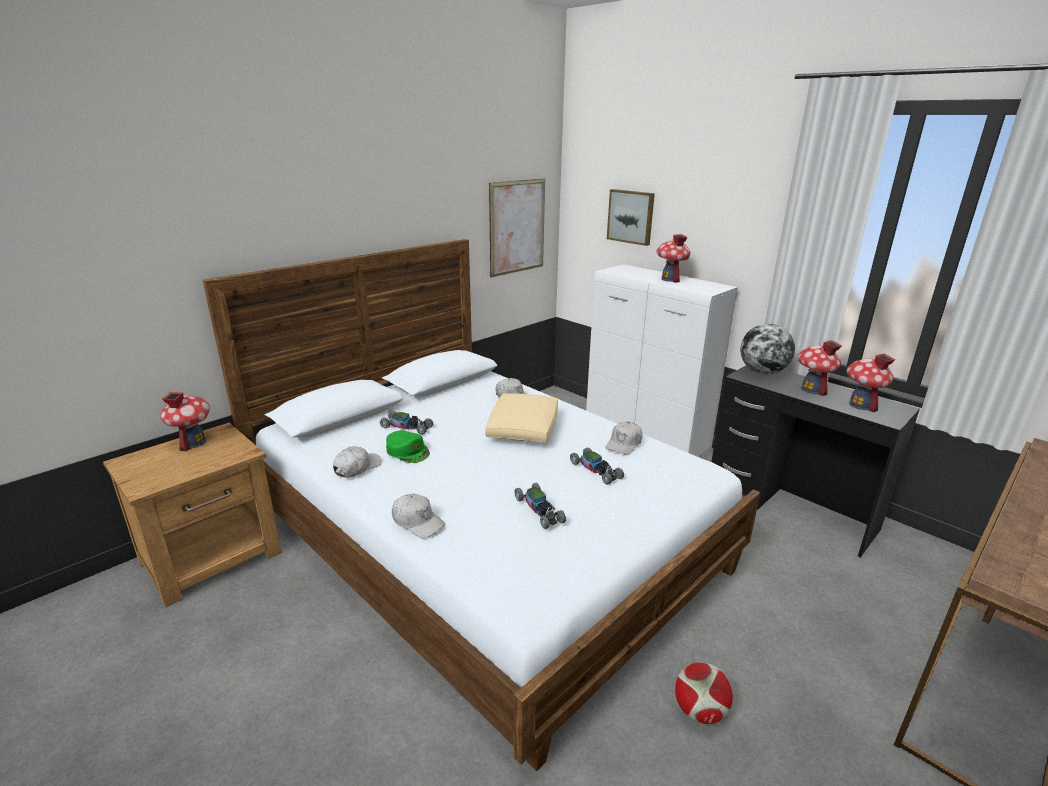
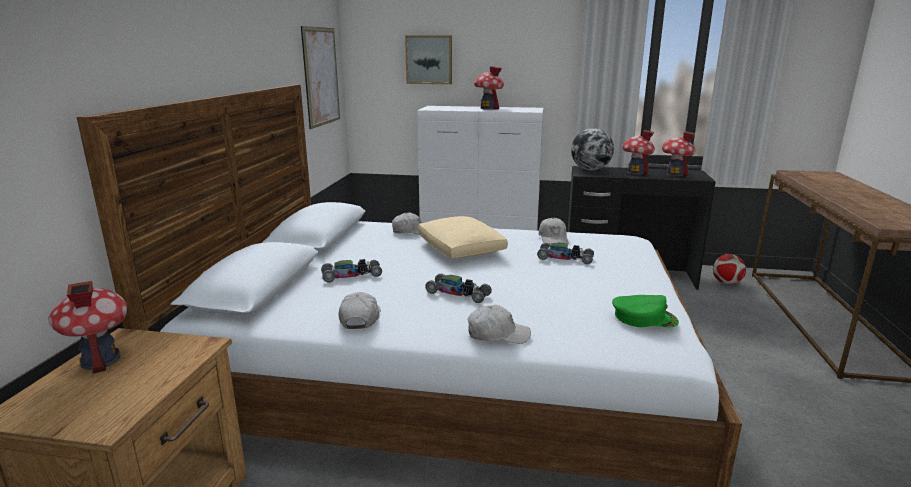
camera: 35 degrees left, 5 degrees down
green cap [386,431,430,463] -> green cap moved to [612,295,679,327]
toy car [515,483,566,529] -> toy car moved to [425,274,492,303]
football [675,662,733,724] -> football moved to [713,254,746,284]

